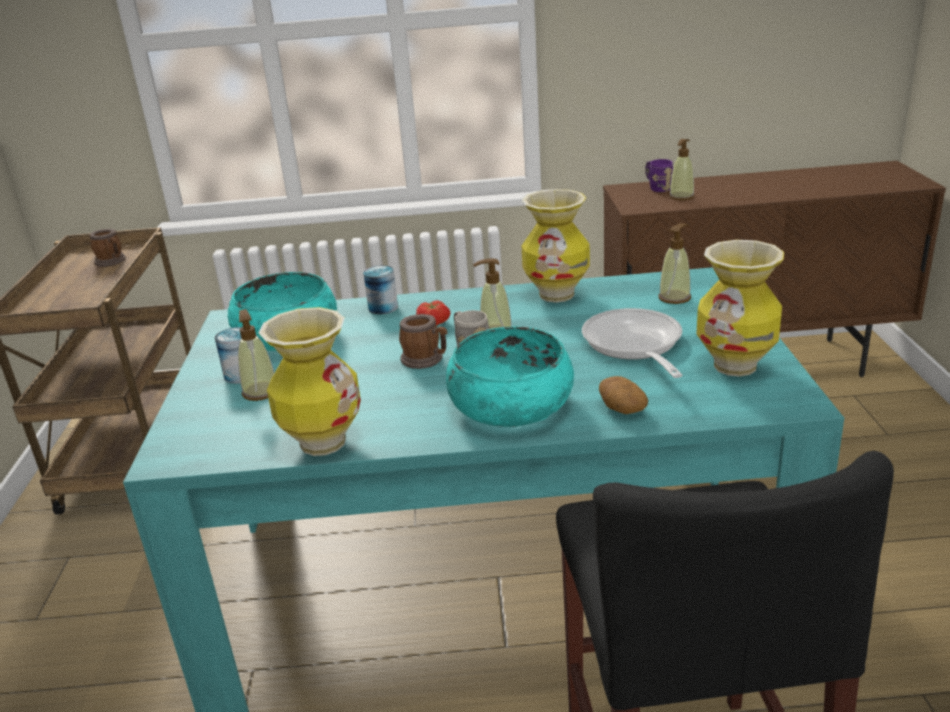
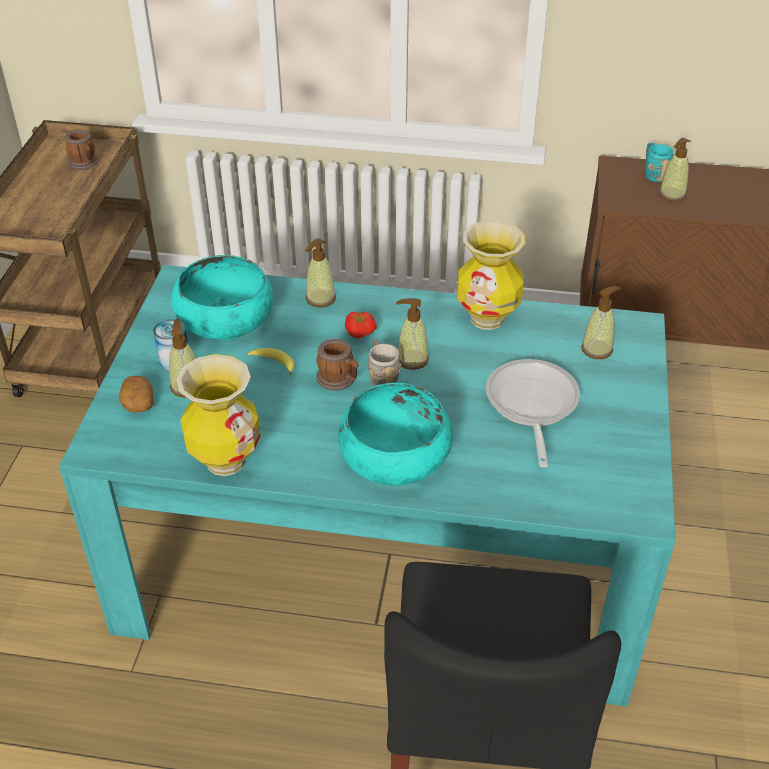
camera: 10 degrees right, 15 degrees up
can [363,265,398,314] -> soap dispenser [306,238,336,307]
potato [599,376,648,414] -> potato moved to [119,376,153,413]
purple mug [646,159,673,192] -> turquoise mug [645,143,673,182]
vase [696,240,784,377] -> none
none -> banana [248,348,295,375]

